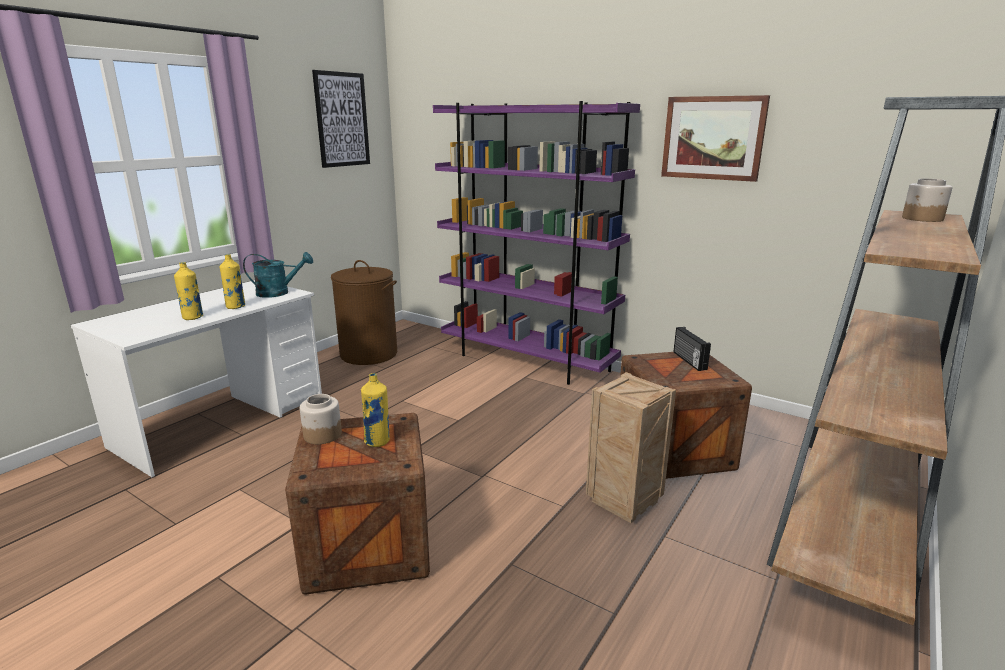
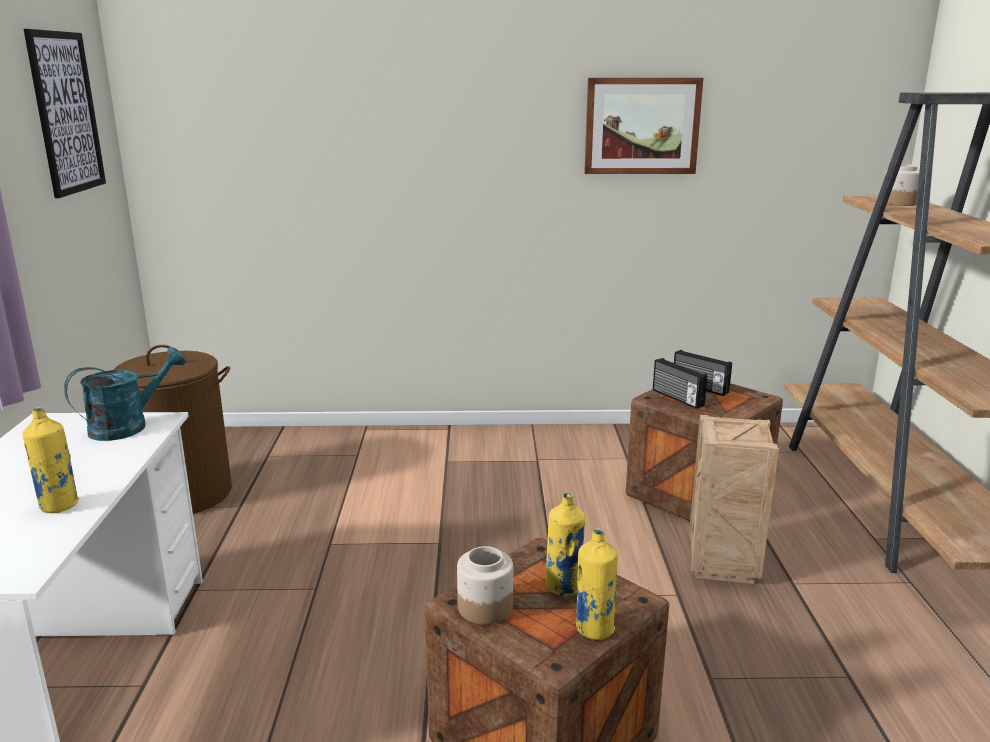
camera: 35 degrees left, 0 degrees up
yellow bottle [220,254,245,309] -> yellow bottle moved to [576,528,617,640]
purple bookcase [433,101,640,385] -> none
none -> radio [653,358,707,409]

